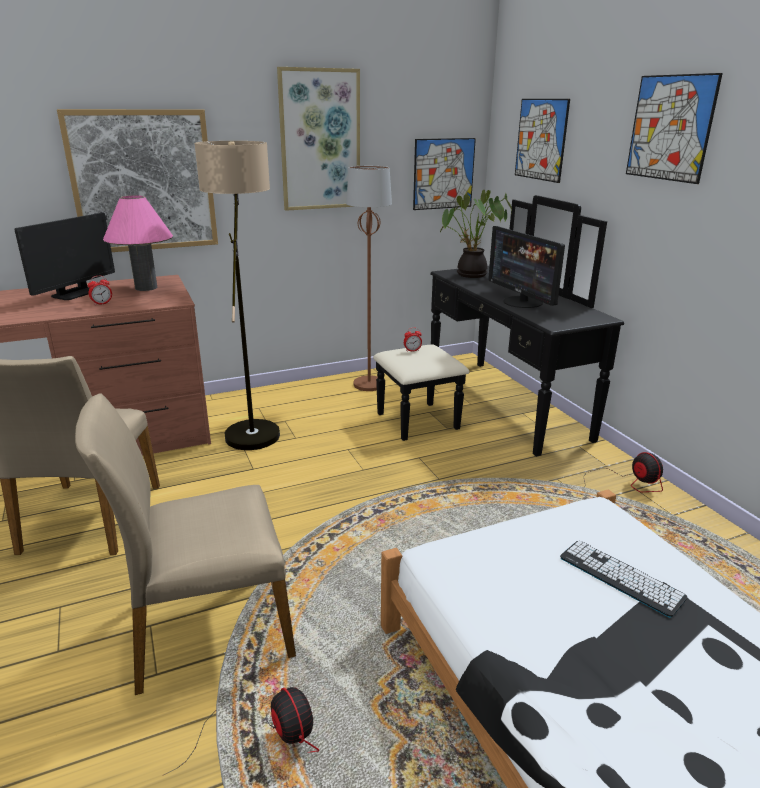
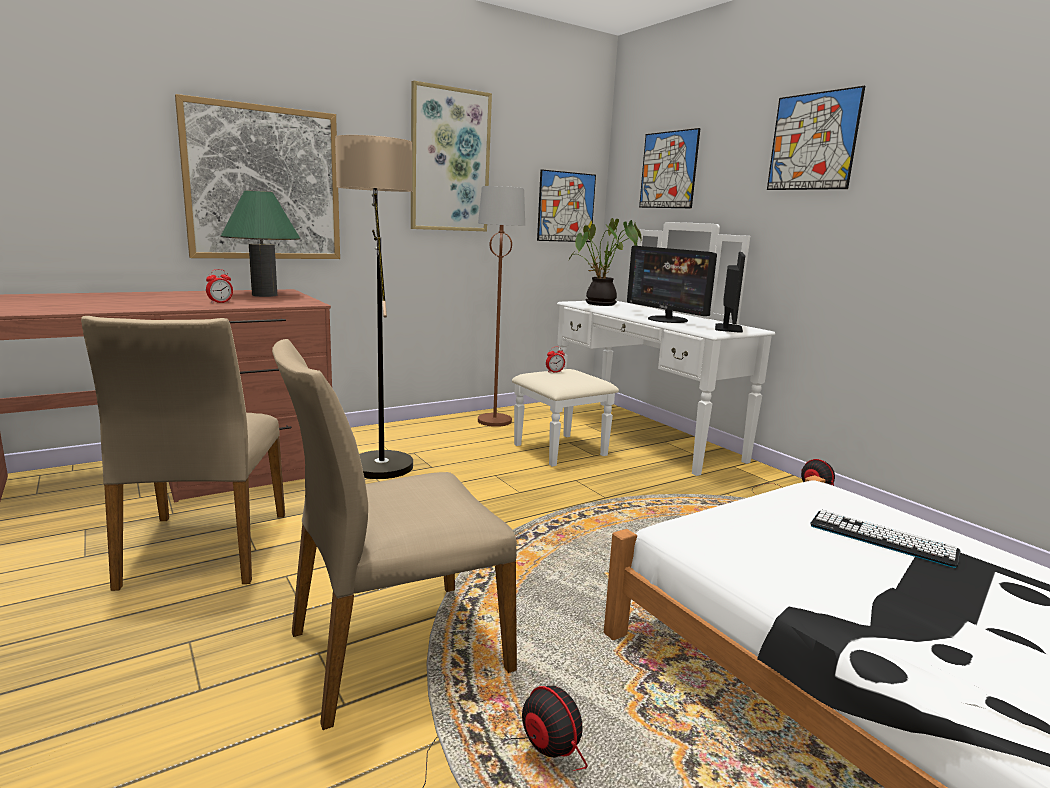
camera: 10 degrees left, 10 degrees down
monitor [14,213,115,300] -> monitor moved to [715,252,745,333]
pink table lamp [103,195,173,291] -> green table lamp [221,190,300,297]
black dresser [373,195,624,457] -> white dresser [512,222,775,476]

